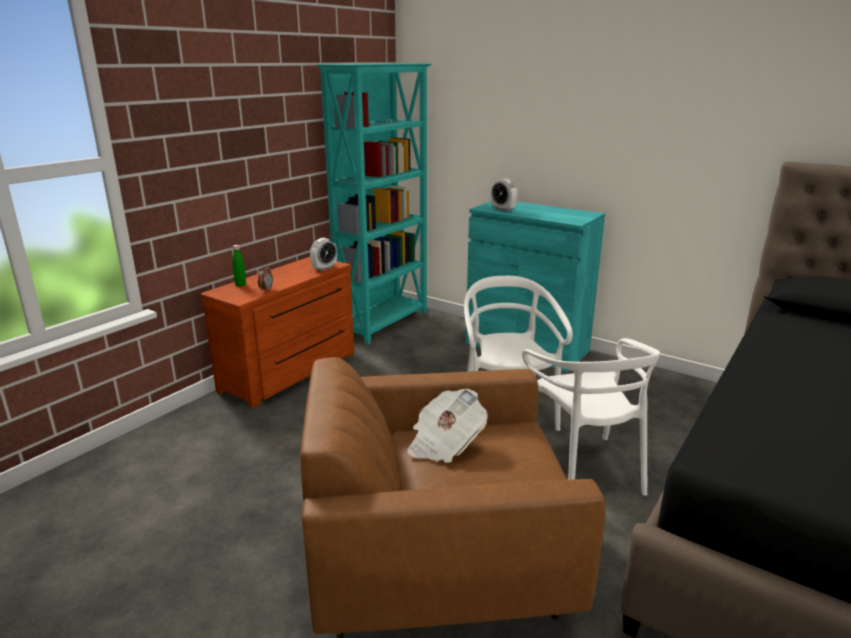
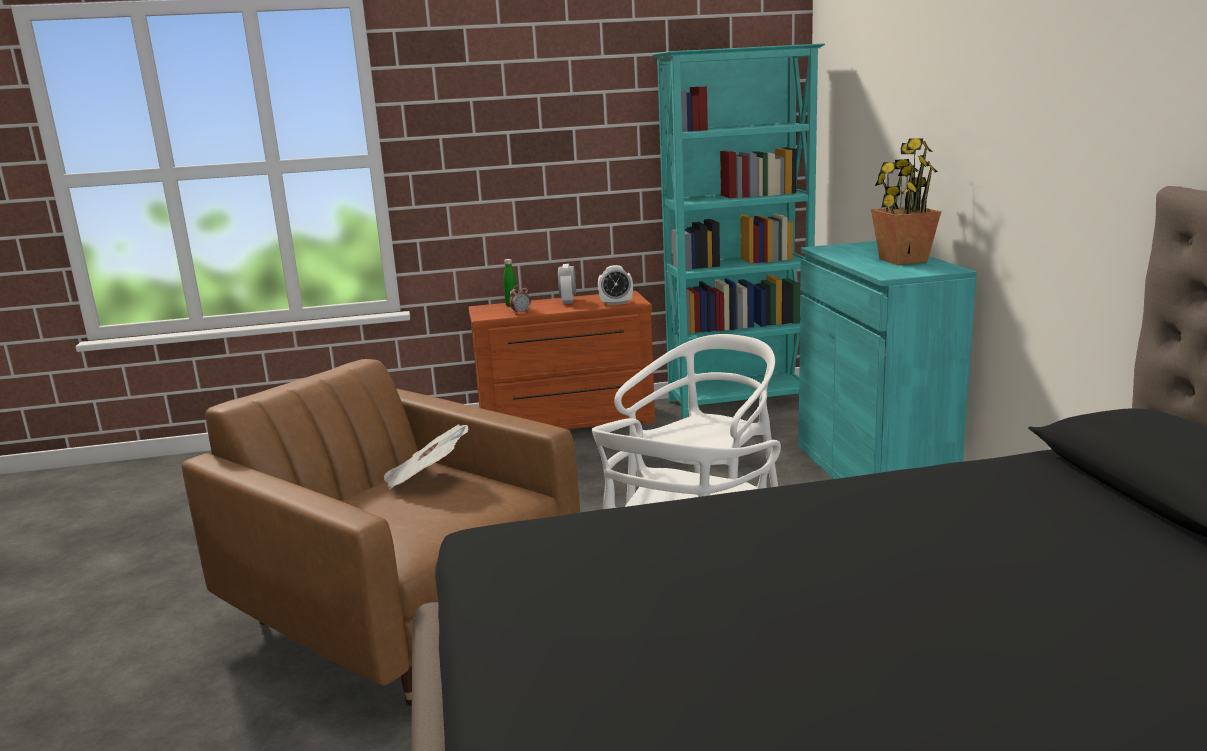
camera: 45 degrees right, 5 degrees down
alarm clock [491,179,517,211] -> alarm clock moved to [558,264,576,304]
none -> potted plant [871,138,941,265]

